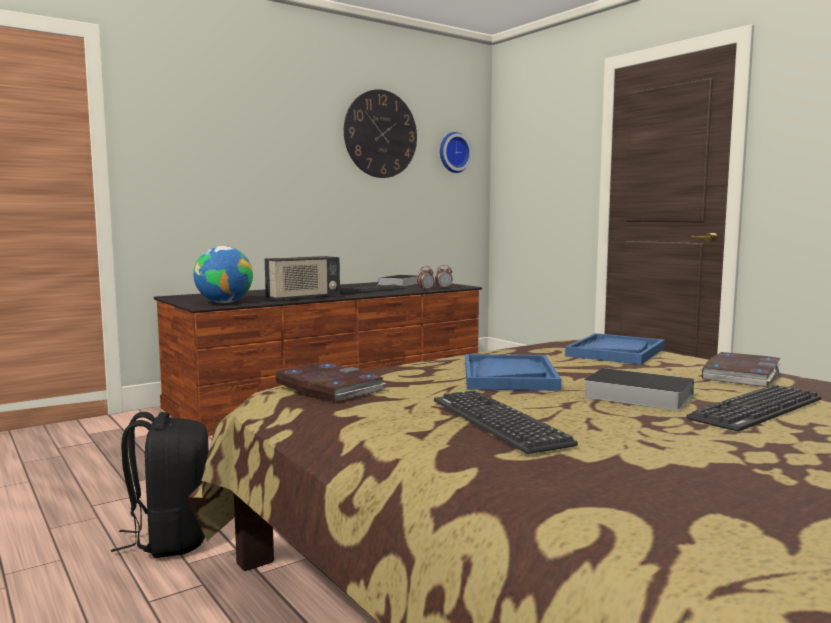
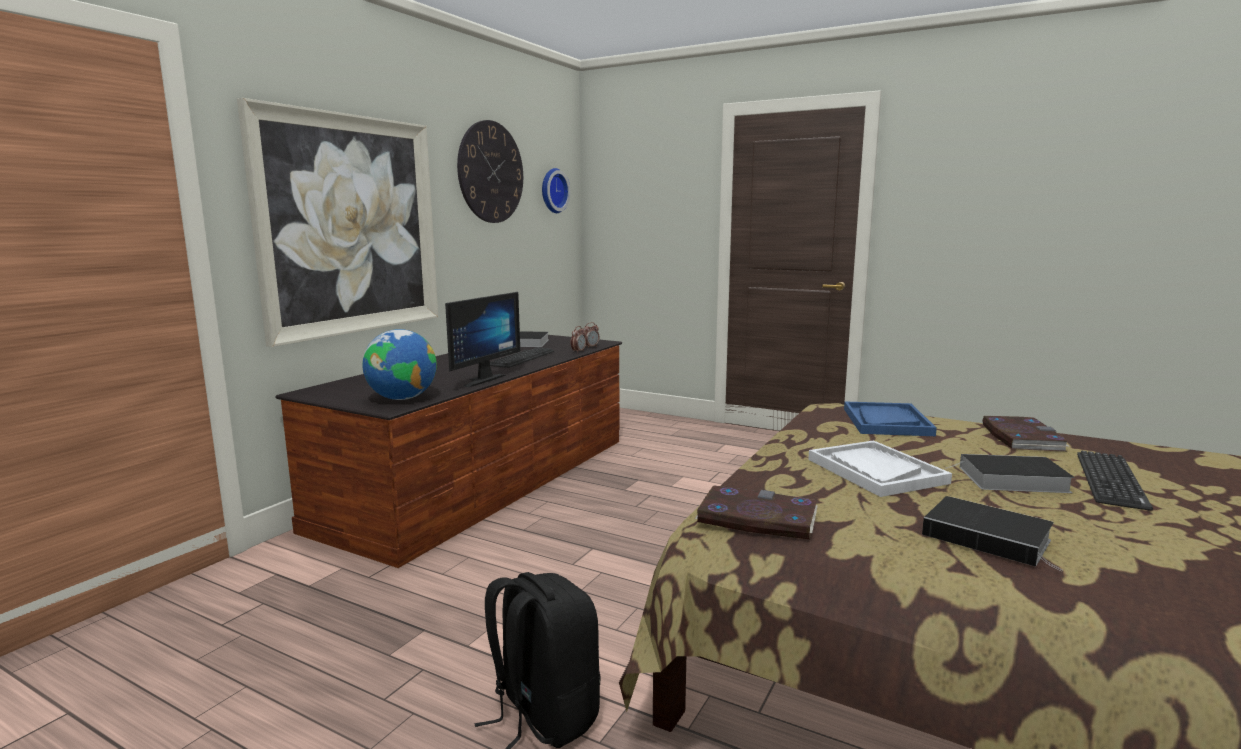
camera: 25 degrees left, 5 degrees up
radio [265,256,340,301] -> monitor [445,292,520,387]
keyboard [434,390,578,454] -> book [922,496,1063,571]
blue tray [465,354,561,391] -> white tray [808,440,952,497]
none -> picture [237,98,438,347]

